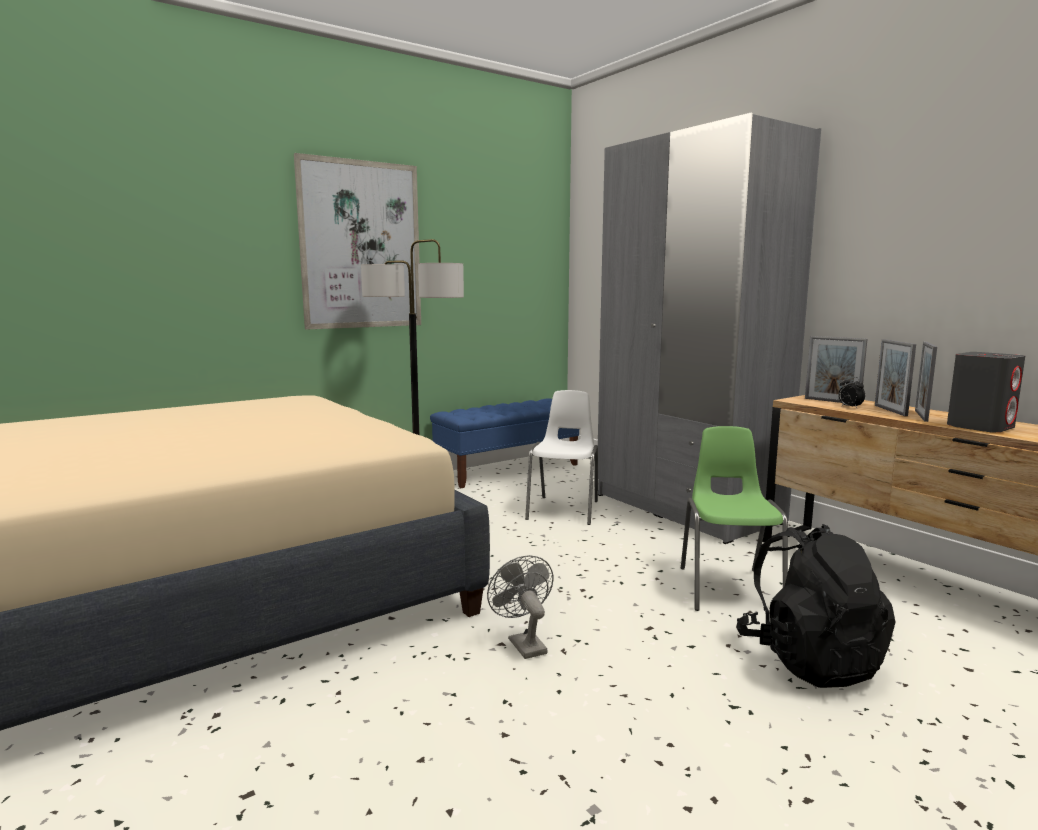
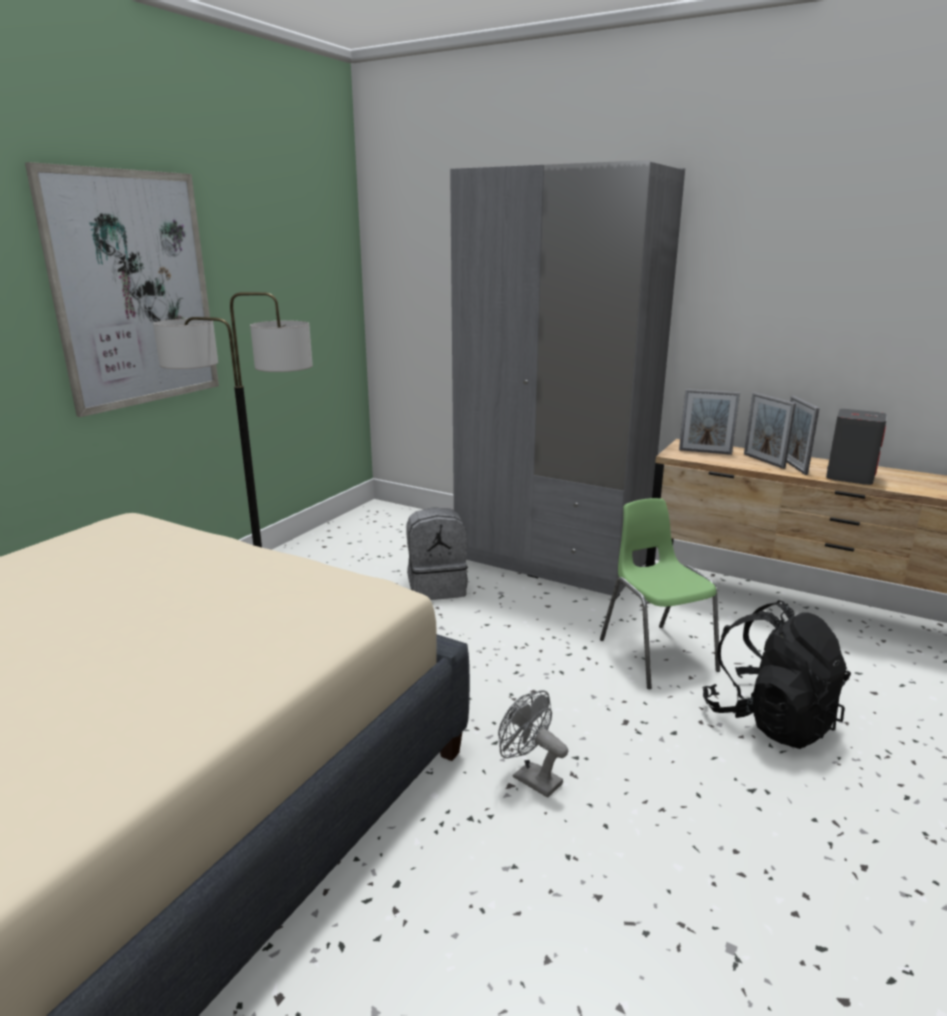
camera: 25 degrees left, 10 degrees up
blue bench [430,398,579,488] -> none
white chair [525,390,598,525] -> grey backpack [406,507,468,600]
alarm clock [838,376,865,408] -> none

